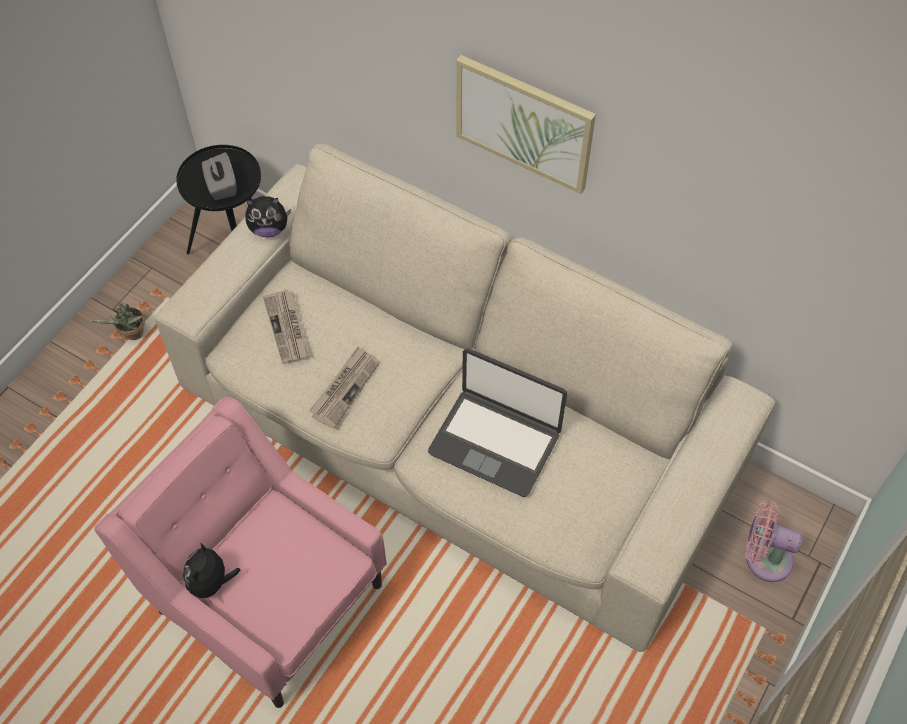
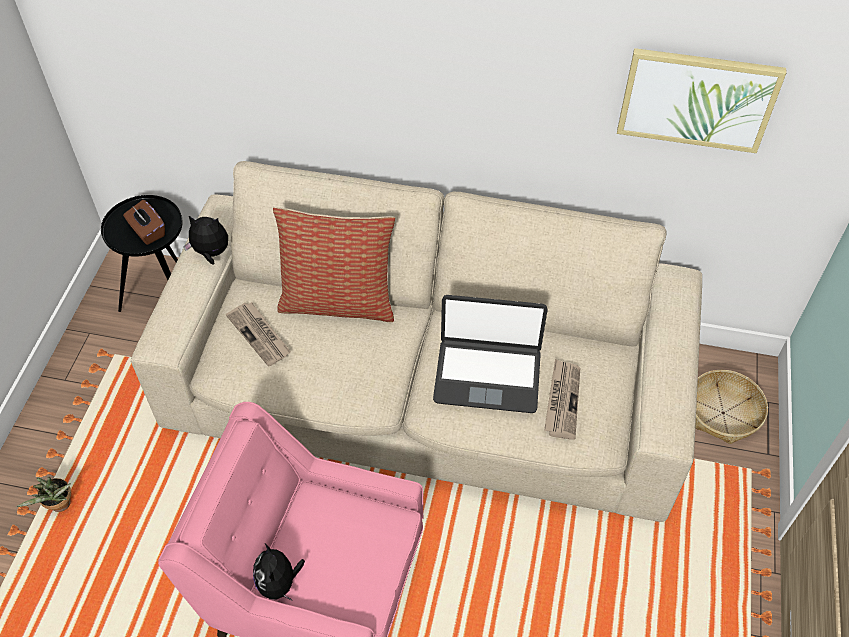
camera: 20 degrees left, 5 degrees down
potted plant [91,302,145,340] -> potted plant moved to [16,477,71,512]
grey tissue box [202,152,237,200] -> brown tissue box [123,200,165,245]
plush toy [245,196,291,238] -> plush toy turned 150 degrees counterclockwise [183,216,228,265]
newspaper [309,347,380,429] -> newspaper moved to [544,359,580,440]
picture [456,55,596,194] -> picture moved to [617,48,786,153]
pink fan [745,500,803,582] -> basket [695,370,768,444]
none -> pillow [273,207,395,322]

